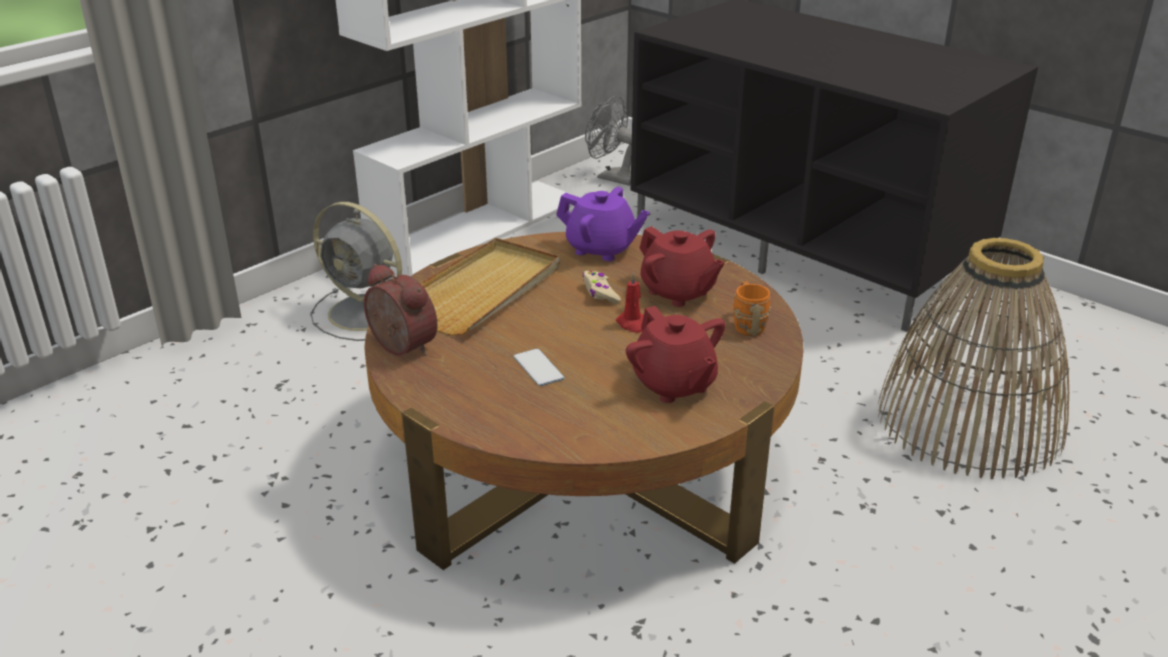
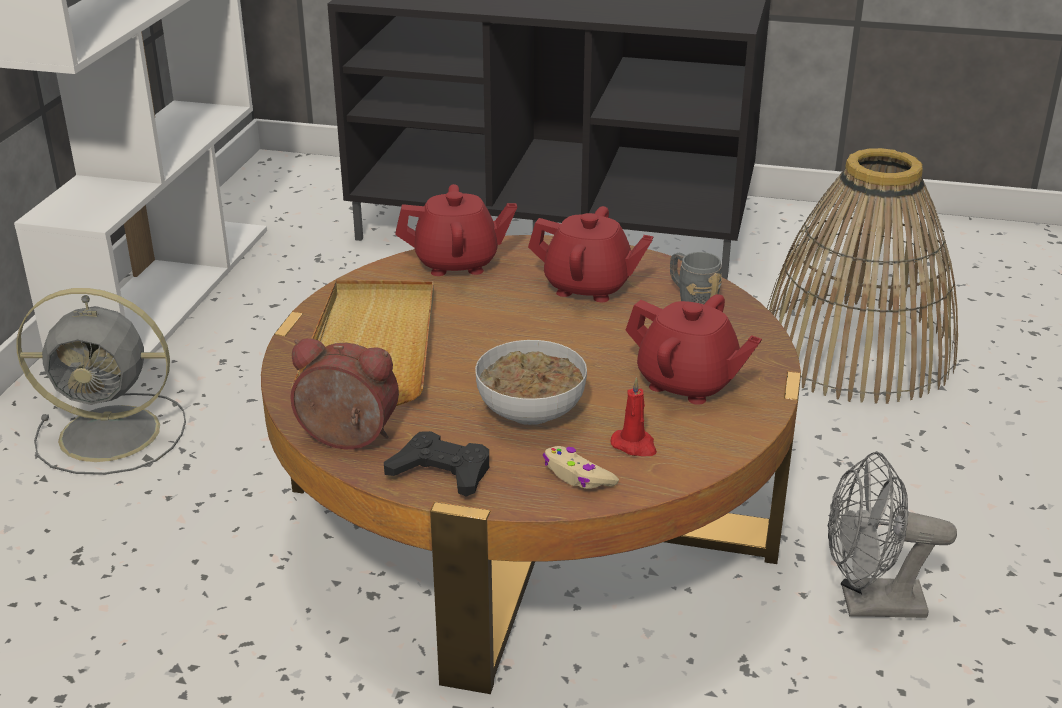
camera: 30 degrees left, 0 degrees up
phone [513,348,565,386] -> bowl [475,340,587,425]
purple teapot [556,187,650,261] -> red teapot [395,184,517,276]
beige game controller [583,271,621,303] -> beige game controller moved to [543,446,619,489]
grey fan [585,96,632,186] -> grey fan moved to [828,451,957,618]
red candle [616,273,643,333] -> red candle moved to [611,377,657,456]
orange mug [733,282,771,336] -> grey mug [670,252,722,304]
none -> black game controller [384,431,489,497]

